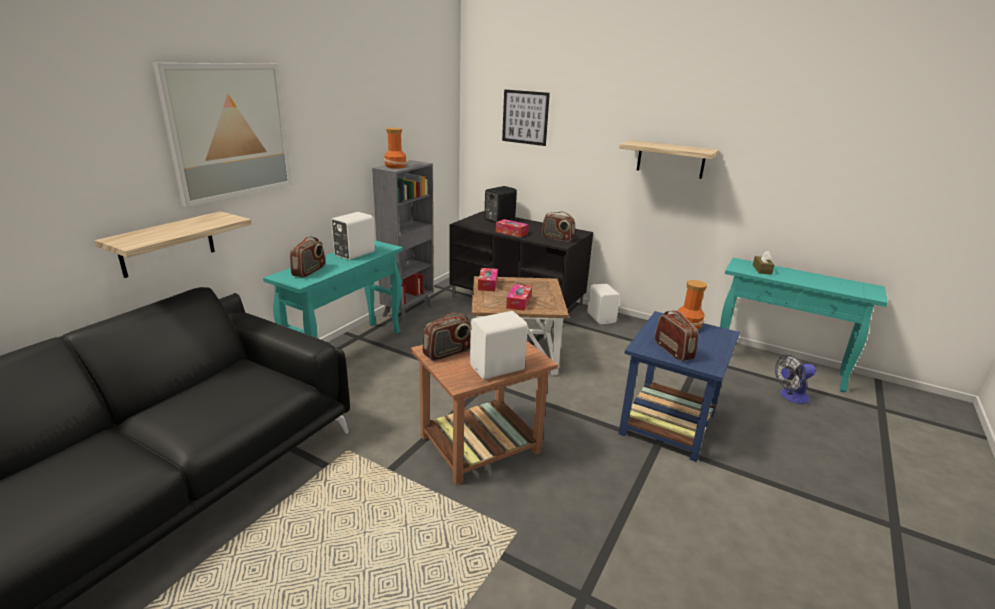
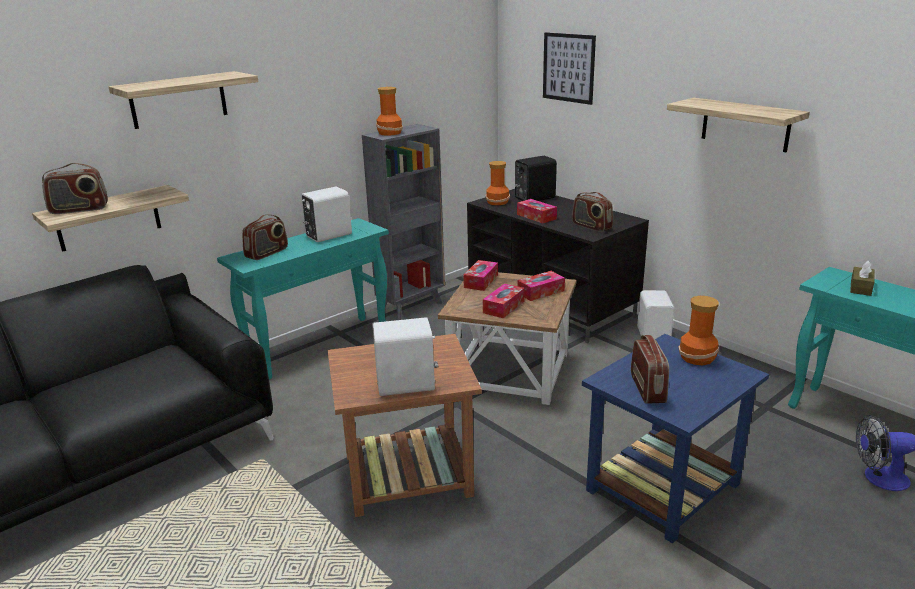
camera: 20 degrees right, 0 degrees up
picture [153,63,292,207] -> shelf [108,71,258,129]
radio [422,313,471,361] -> radio moved to [42,163,108,214]
none -> vase [486,161,510,205]
none -> tissue box [517,271,565,301]

